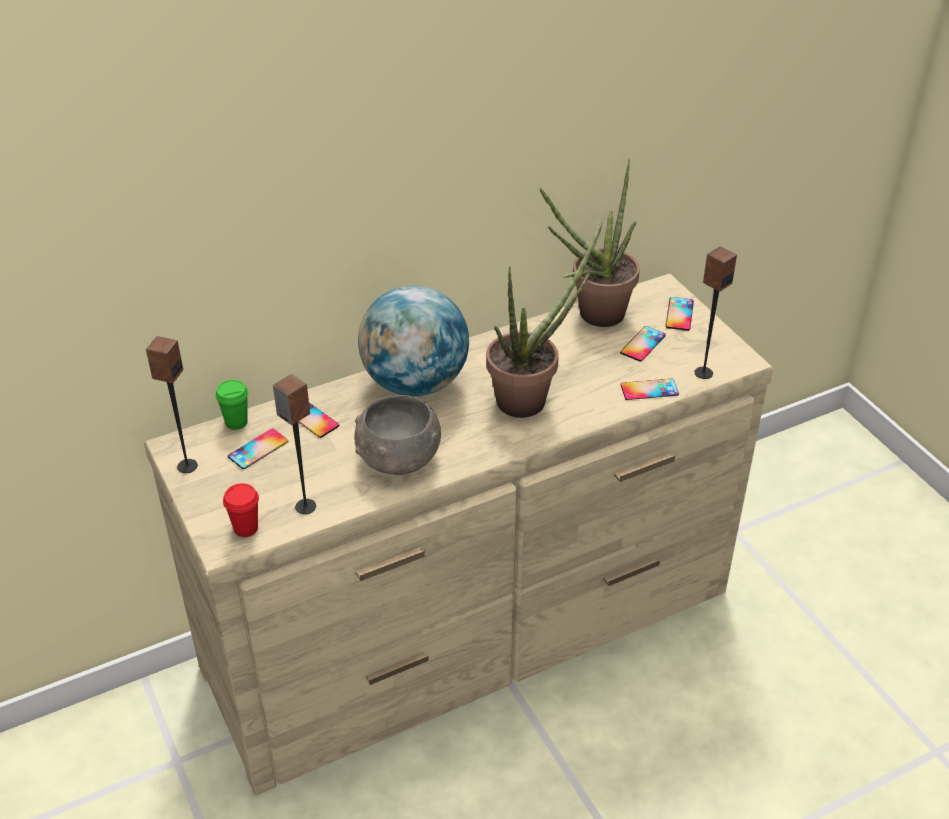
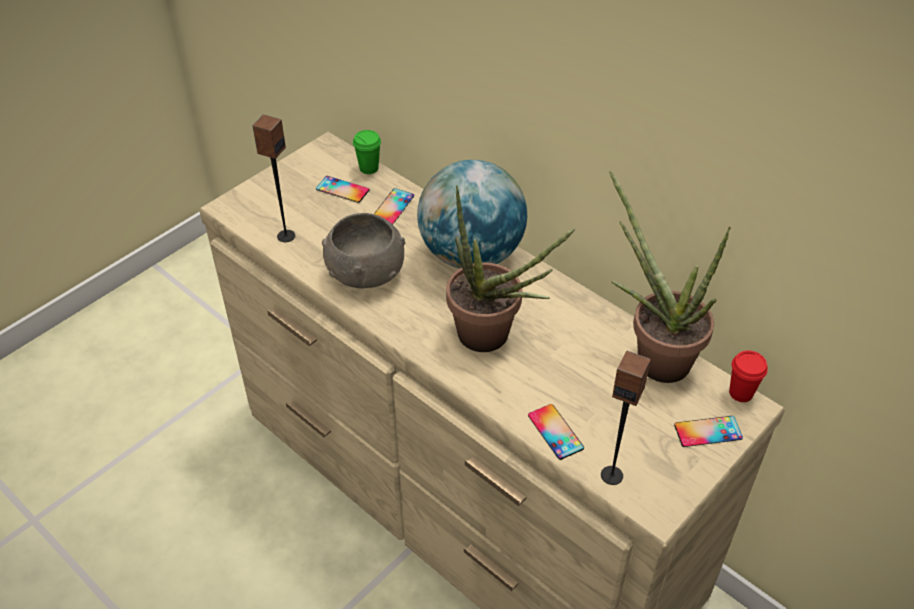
camera: 70 degrees right, 5 degrees up
speaker [146,336,198,473] -> none
red cup [223,483,259,537] -> red cup moved to [729,351,768,402]
phone [620,326,666,362] -> none

